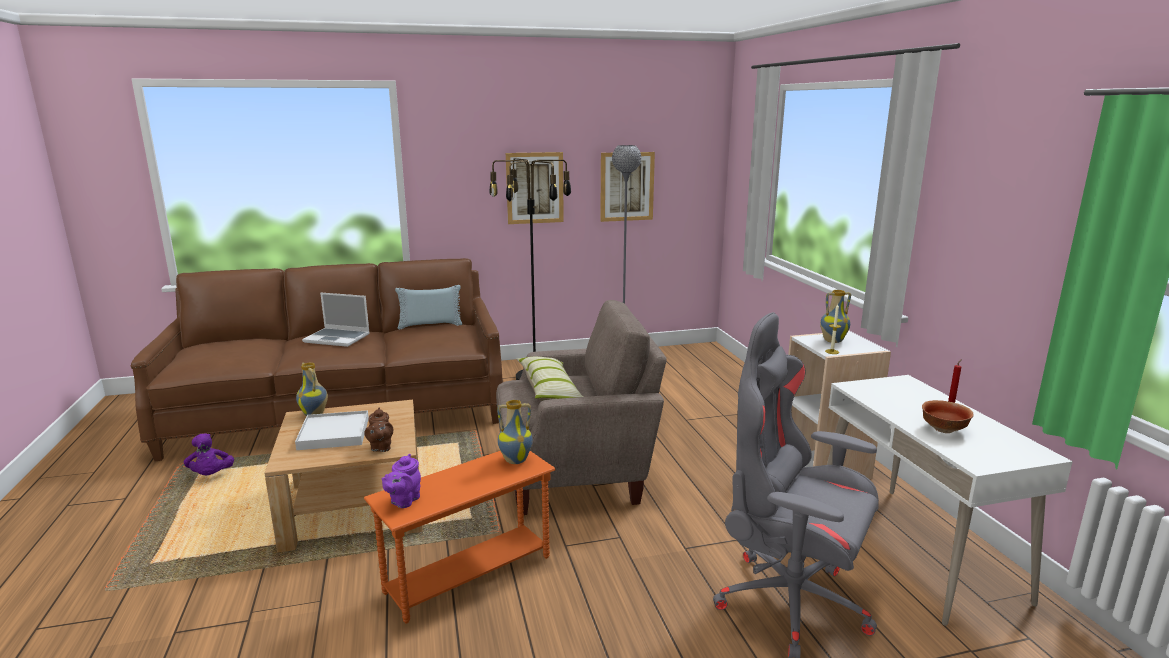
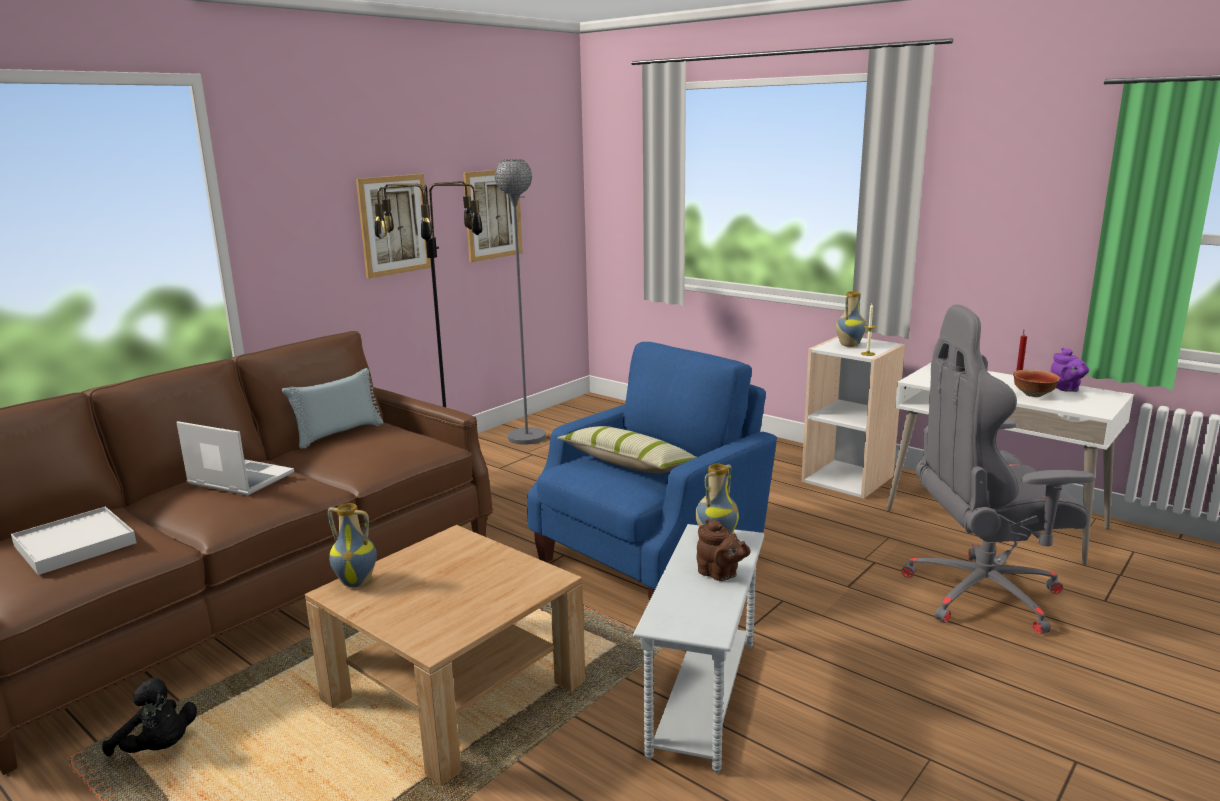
camera: 35 degrees left, 0 degrees up
purple plush toy [184,434,234,475] -> black plush toy [102,678,197,756]
white tray [295,410,369,450] -> white tray moved to [11,507,136,575]
laptop [302,292,370,347] -> laptop turned 135 degrees counterclockwise [177,421,294,496]
brown teapot [364,408,393,452] -> brown teapot moved to [696,519,751,581]
orange side table [364,451,555,624] -> white side table [633,524,764,773]
purple teapot [382,454,421,508] -> purple teapot moved to [1051,348,1089,392]
beige armchair [496,300,667,515] -> blue armchair [527,342,777,601]

